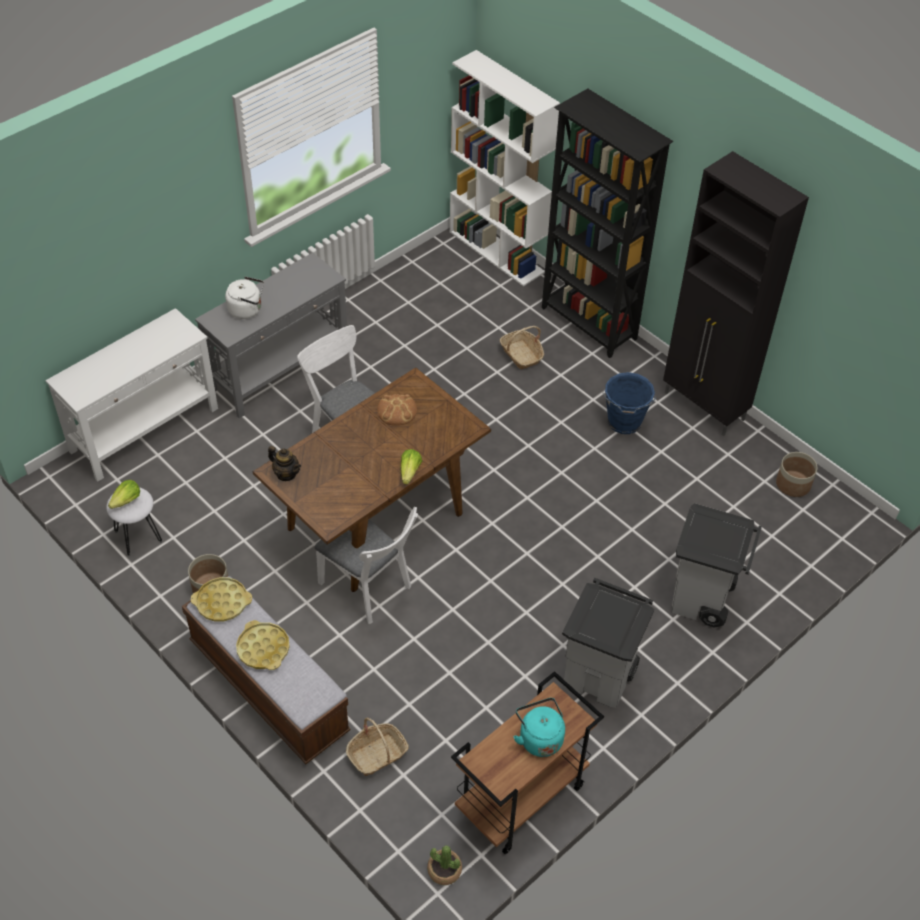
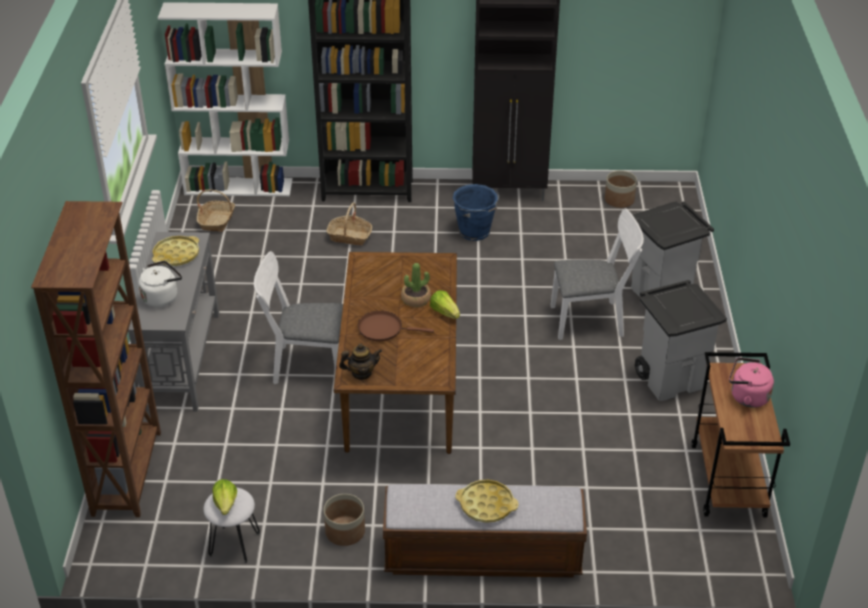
camera: 45 degrees left, 10 degrees down
white console table [45,308,218,482] -> brown bookcase [31,201,161,517]
yellow tray [191,577,252,622] -> yellow tray moved to [152,236,199,266]
white chair [314,507,418,624] -> white chair moved to [550,208,644,340]
basket [346,718,409,776] -> basket moved to [197,189,235,232]
bread [377,394,417,426] -> none
potted plant [427,845,462,885] -> potted plant moved to [401,263,431,307]
turquoise kettle [513,698,565,757] -> pink kettle [729,357,774,408]
none -> brown frying pan [358,311,434,341]

